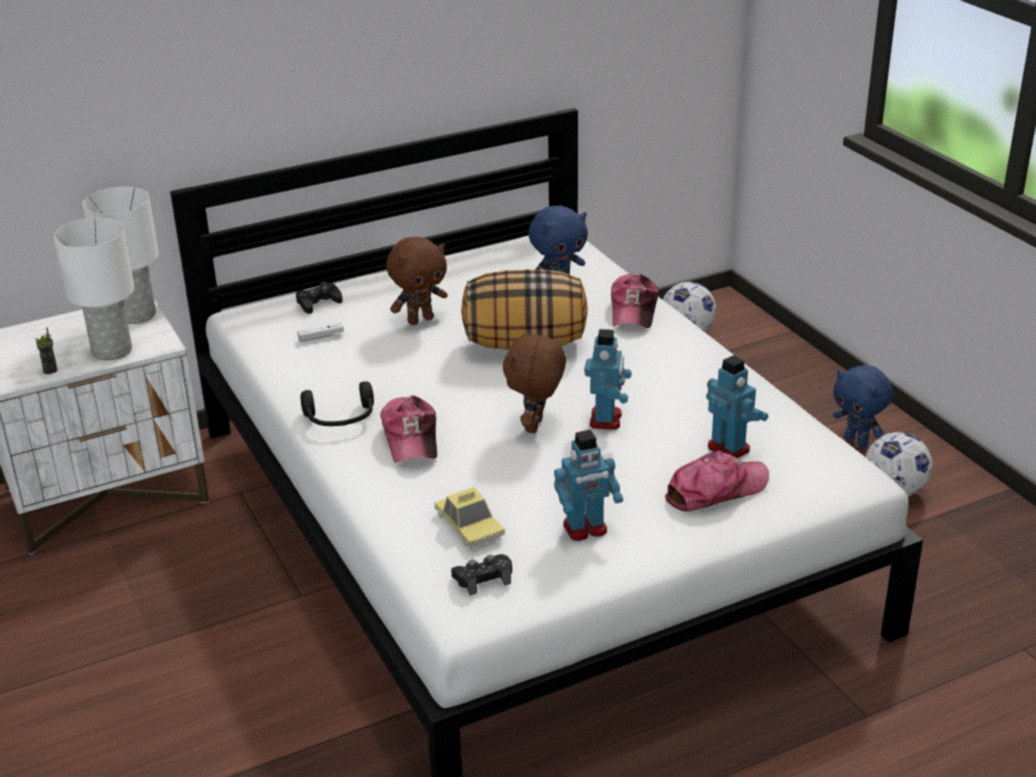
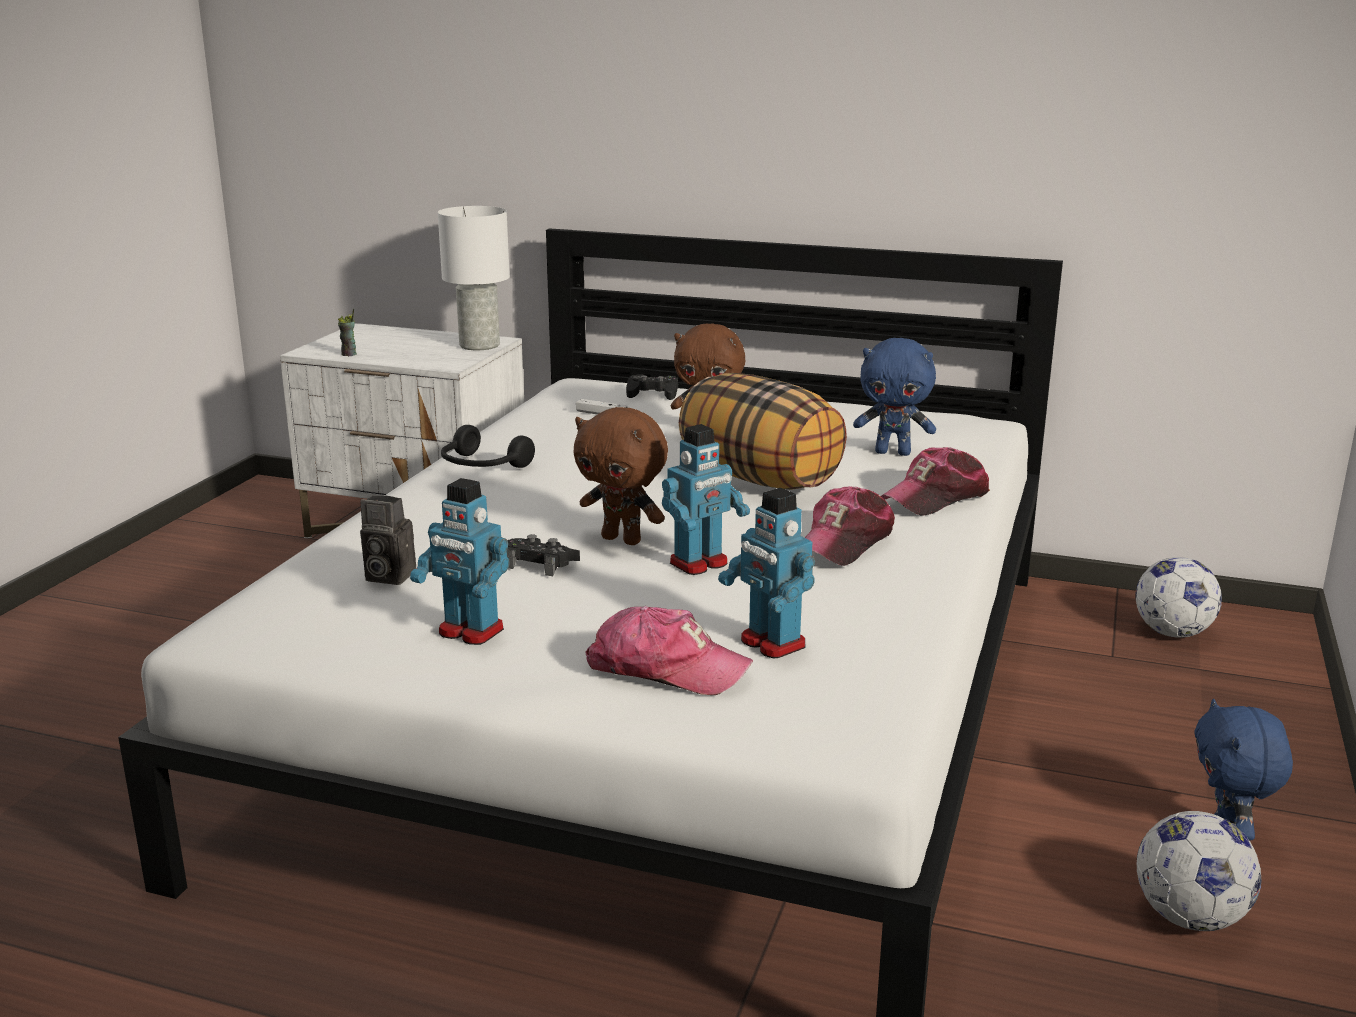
camera: 45 degrees right, 10 degrees down
white table lamp [54,218,134,360] -> none
cap [380,395,437,463] -> cap moved to [805,486,895,566]
toy car [434,487,505,547] -> camera [360,495,416,585]
black game controller [451,554,512,596] -> black game controller moved to [507,534,580,576]
brown plush toy [503,329,566,433] -> brown plush toy turned 120 degrees counterclockwise [574,407,668,545]
toy robot [706,355,768,458] -> toy robot turned 135 degrees clockwise [718,488,815,659]

